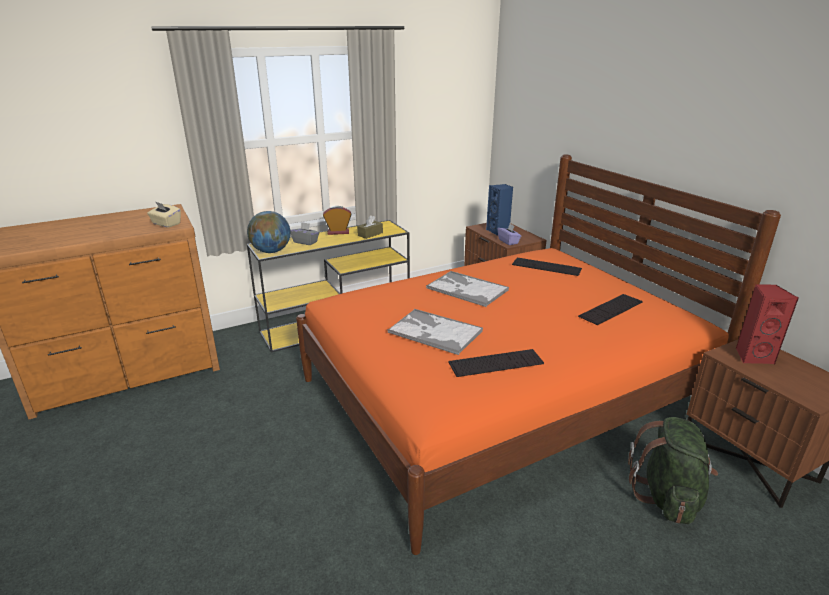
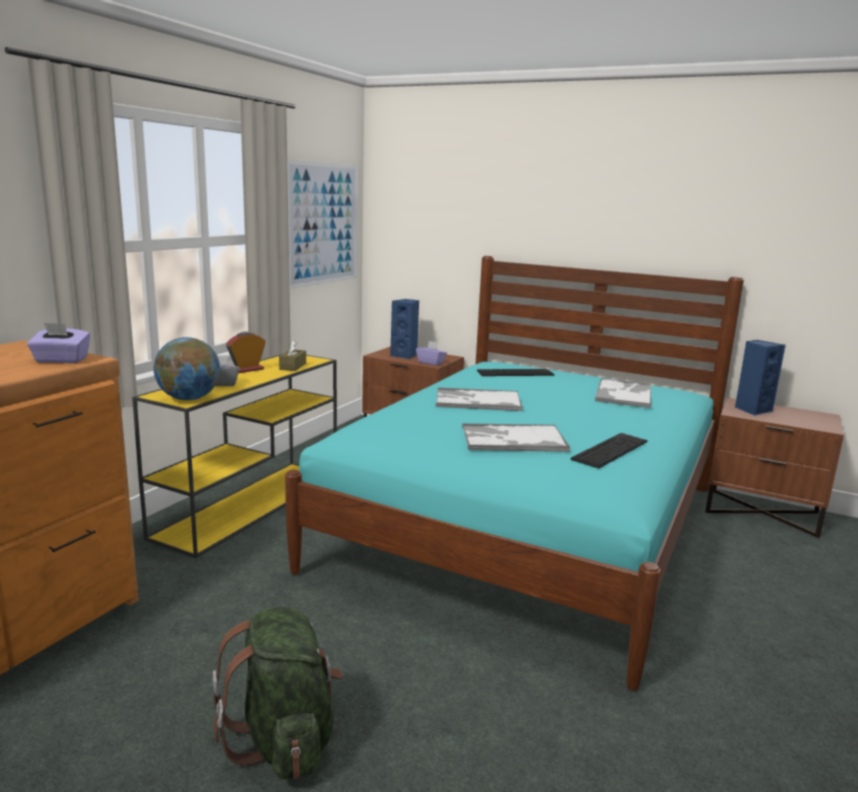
camera: 35 degrees left, 10 degrees down
beige tissue box [147,202,181,228] -> purple tissue box [27,322,90,363]
orange bed [296,155,781,555] -> turquoise bed [285,256,744,691]
keyboard [578,294,643,325] -> tray [595,378,651,408]
green backpack [628,417,718,524] -> green backpack moved to [213,607,343,780]
red speaker [736,284,799,365] -> blue speaker [735,340,786,416]
none -> picture [287,159,358,289]

